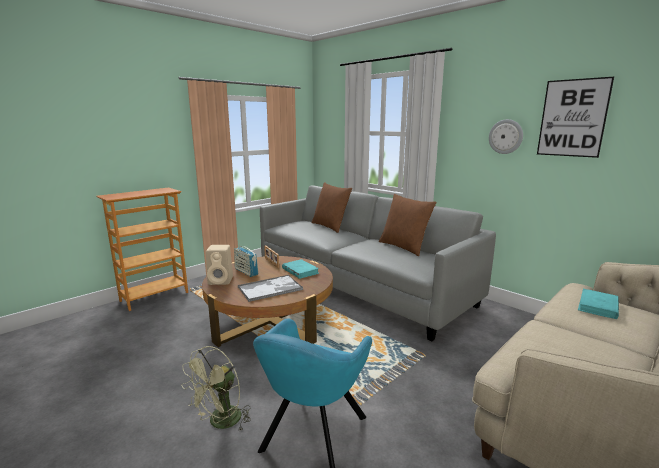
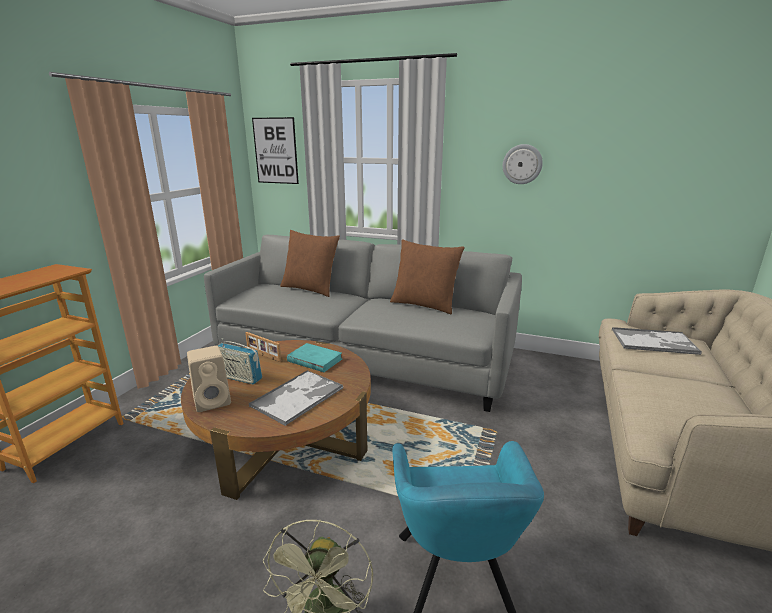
camera: 25 degrees left, 5 degrees up
picture [537,77,614,158] -> picture moved to [252,117,299,184]
turquoise book [578,289,619,319] -> tray [612,327,702,355]

